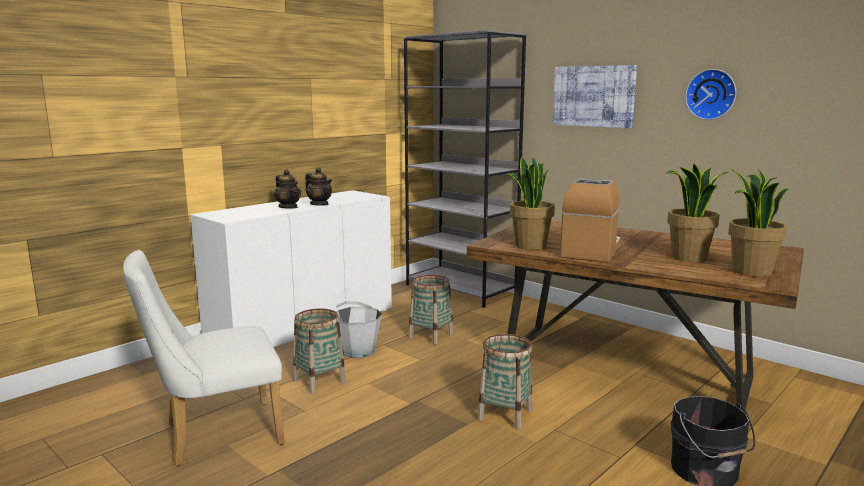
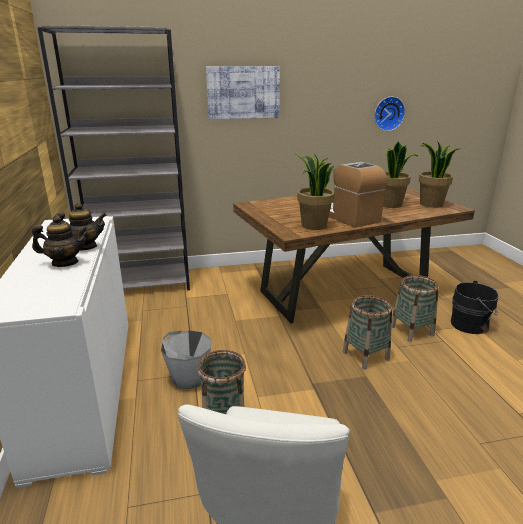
camera: 55 degrees left, 10 degrees up
basket [409,275,453,345] -> basket moved to [391,275,439,342]
wall clock [685,69,736,120] -> wall clock moved to [374,96,405,131]

